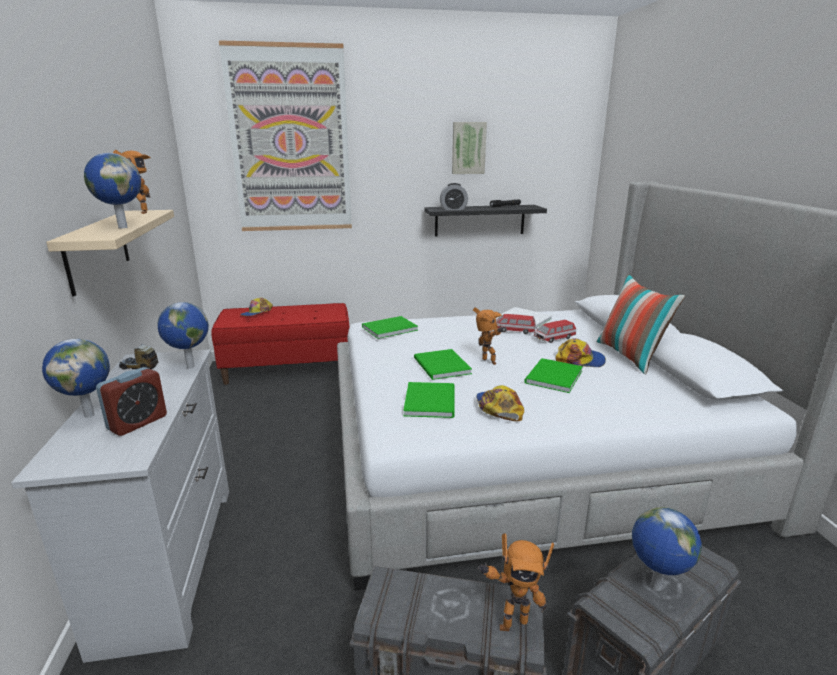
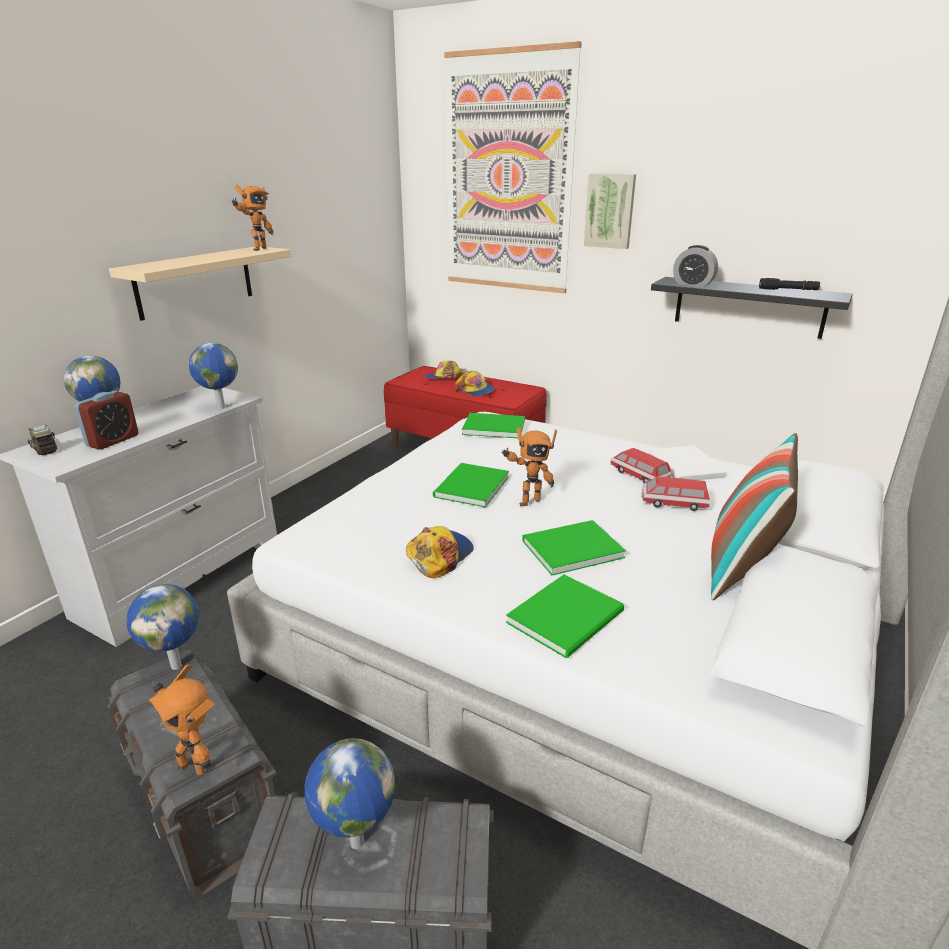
camera: 40 degrees right, 5 degrees up
globe [84,153,141,228] -> globe moved to [127,584,199,670]
alarm clock [96,367,167,436] -> alarm clock turned 45 degrees counterclockwise [74,391,138,450]
toy truck [119,344,158,369] -> toy truck moved to [28,424,57,455]
green book [403,382,455,418] -> green book moved to [506,574,624,658]
picture [452,122,487,174] -> picture moved to [584,174,636,249]
toy robot [473,307,503,365] -> toy robot turned 60 degrees clockwise [501,427,557,506]
cap [555,338,606,367] -> cap moved to [455,371,494,396]

